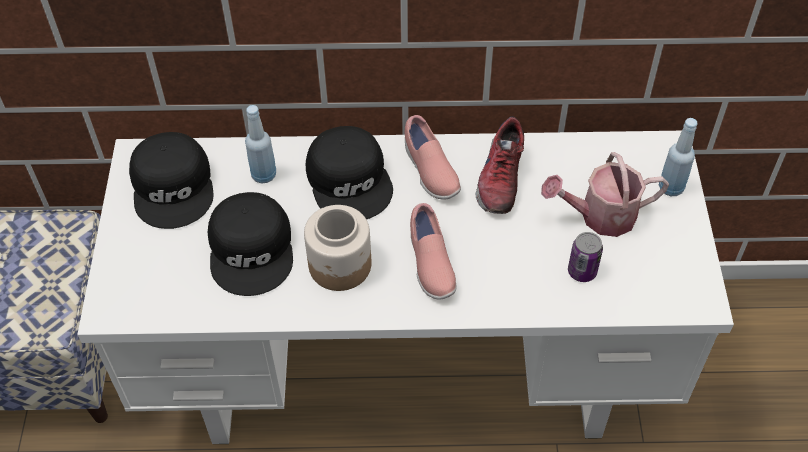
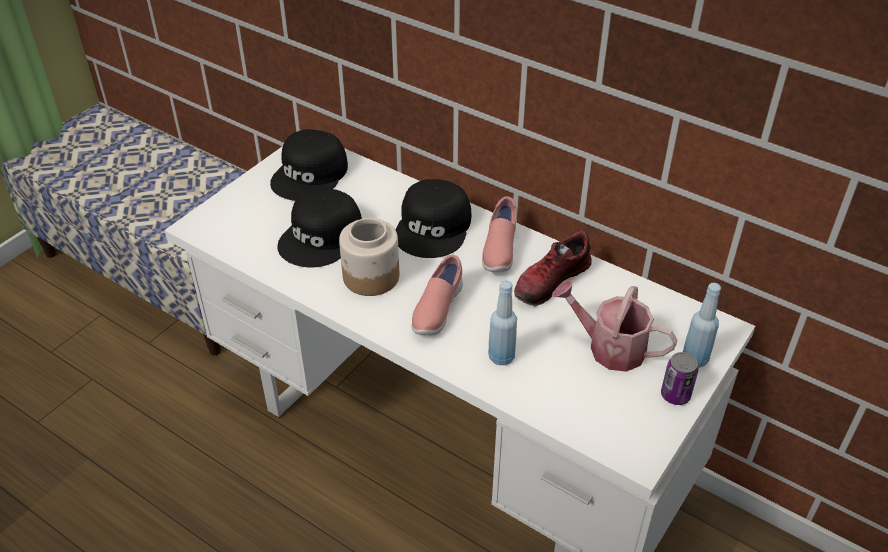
camera: 35 degrees right, 10 degrees down
blue bottle [245,105,276,183] -> blue bottle moved to [488,281,517,365]
can [568,232,603,282] -> can moved to [661,352,698,405]

